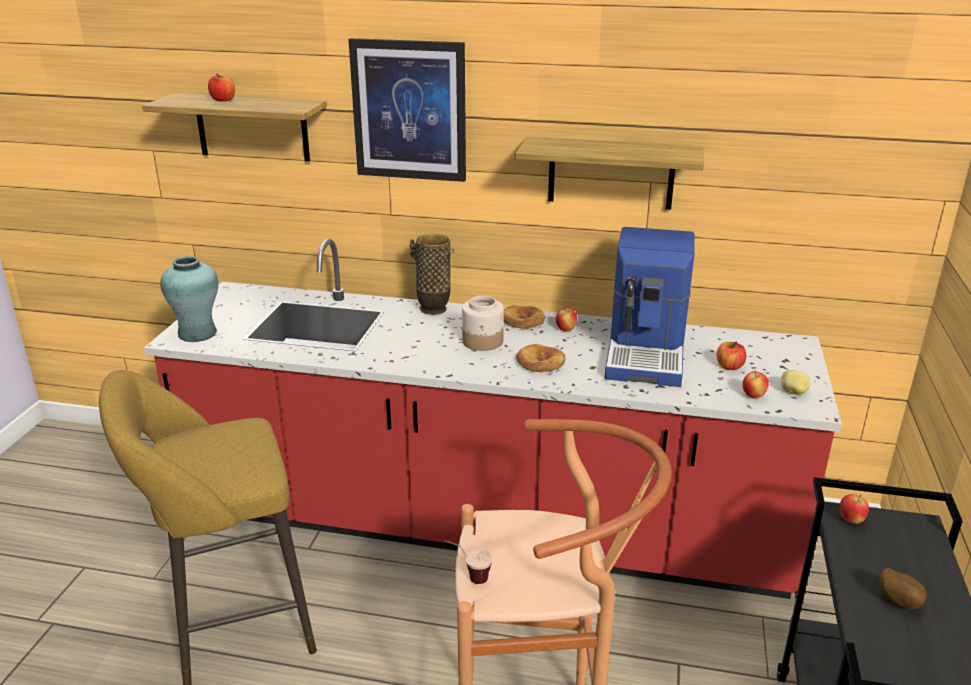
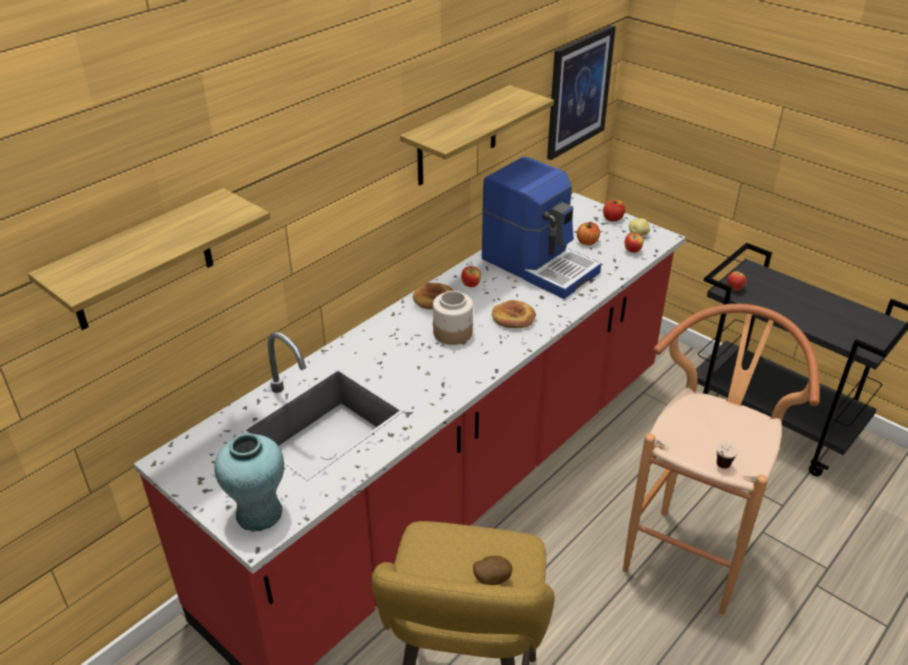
camera: 60 degrees left, 10 degrees up
apple [208,73,235,101] -> apple moved to [603,200,625,221]
picture [348,38,466,182] -> picture moved to [547,25,616,160]
vase [409,234,454,315] -> none
potato [879,568,927,609] -> potato moved to [473,556,513,585]

